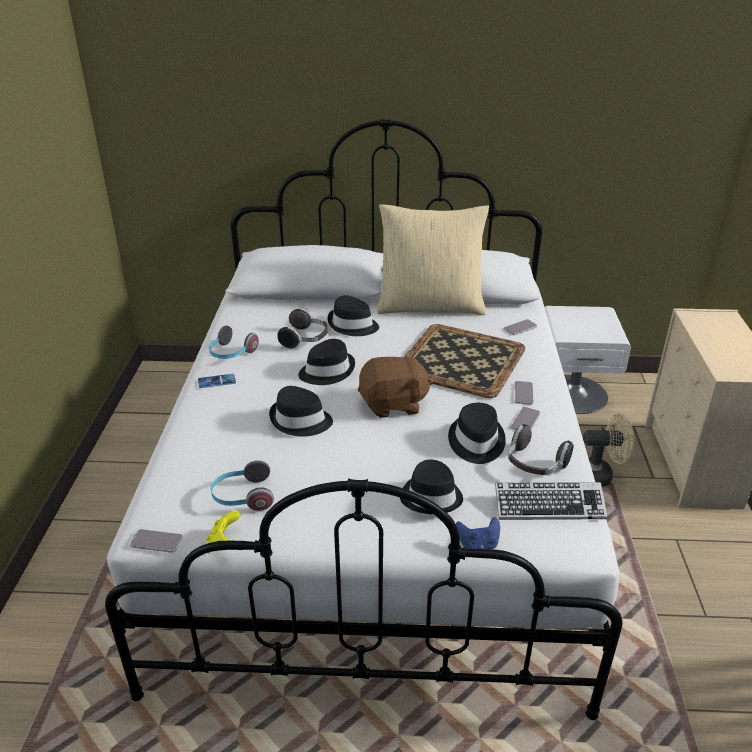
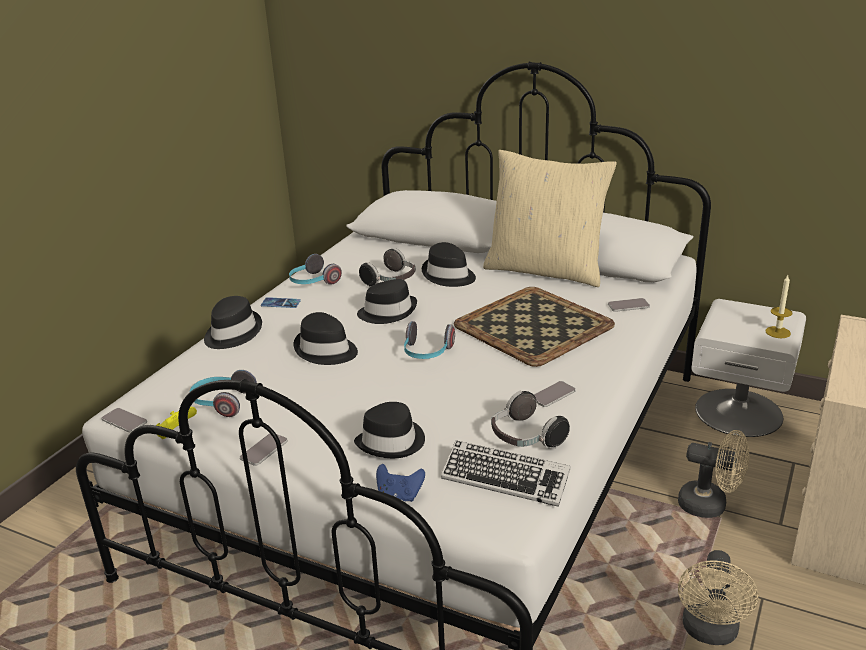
camera: 25 degrees right, 5 degrees down
brown plush toy [358,352,433,418] -> headphones [404,321,455,359]
black hat [448,403,506,464] -> black hat moved to [204,296,262,349]
phone [515,381,534,405] -> phone moved to [240,433,288,466]
none -> beige fan [678,550,758,645]
none -> candle [766,275,793,338]

